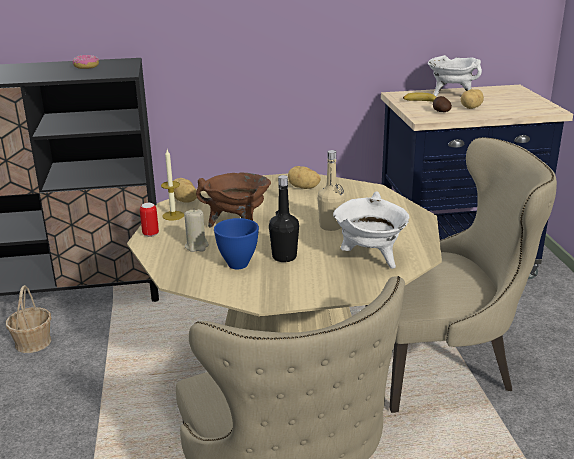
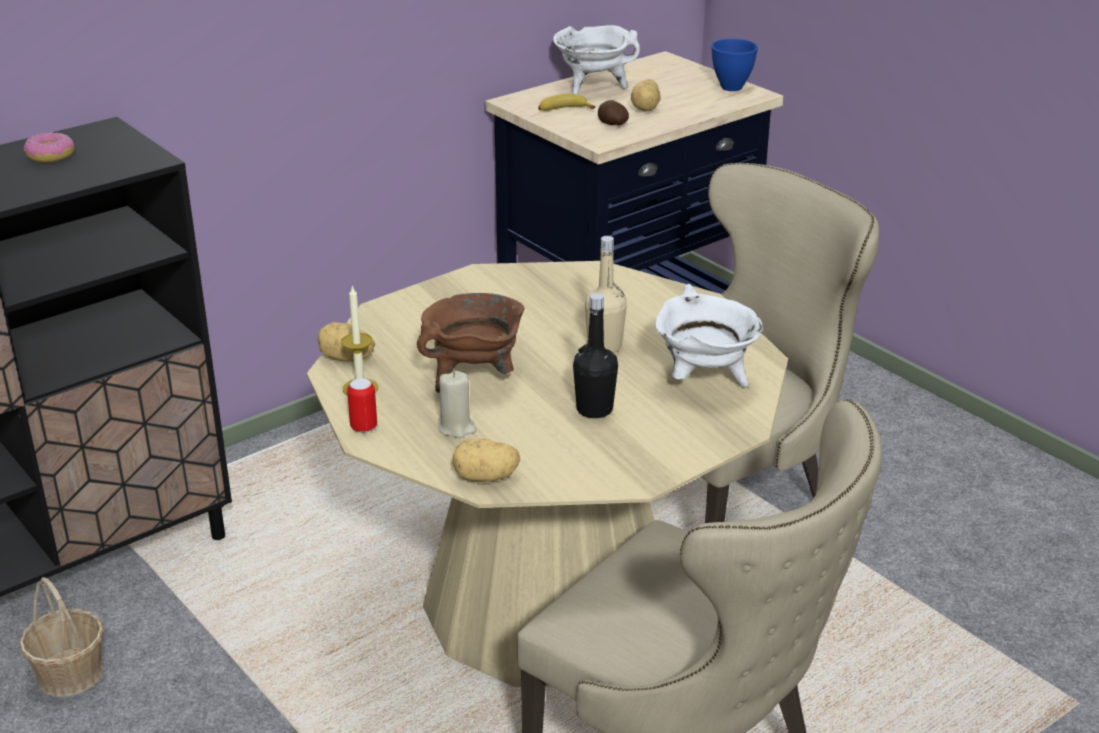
camera: 30 degrees left, 5 degrees up
blue bowl [214,218,259,269] -> blue bowl moved to [711,39,758,91]
potato [288,166,321,189] -> potato moved to [452,439,520,482]

